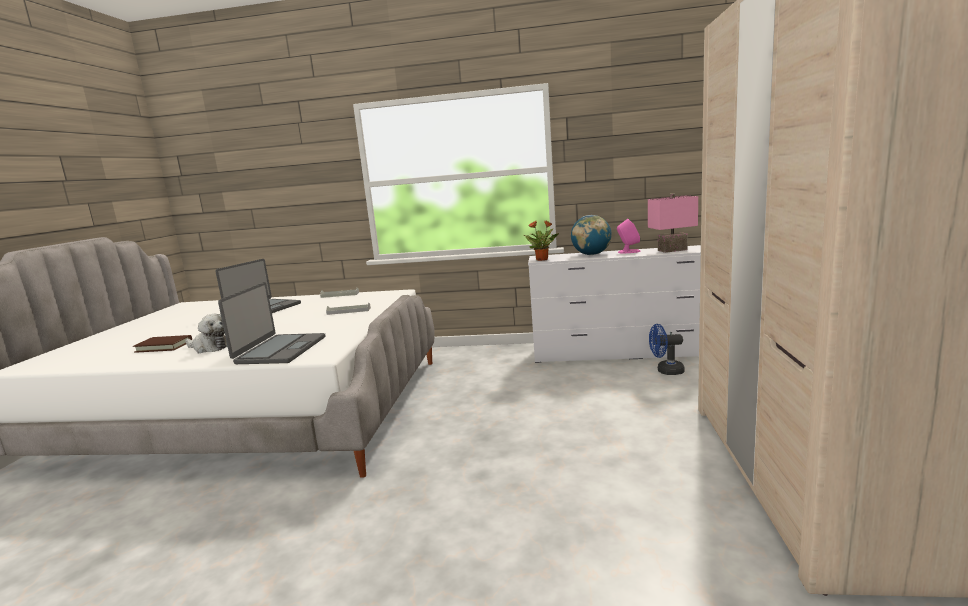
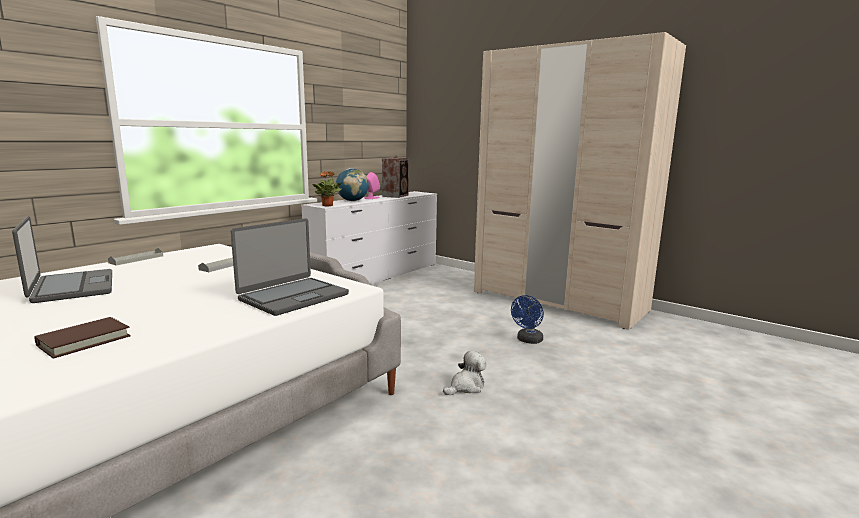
camera: 60 degrees left, 0 degrees up
plush toy [186,314,228,353] -> plush toy moved to [443,351,487,395]
laptop [218,282,325,364] -> laptop turned 90 degrees clockwise [231,218,349,316]
pink table lamp [648,194,698,253] -> speaker [382,156,409,198]
blue fan [649,324,685,375] -> blue fan moved to [511,295,544,344]

